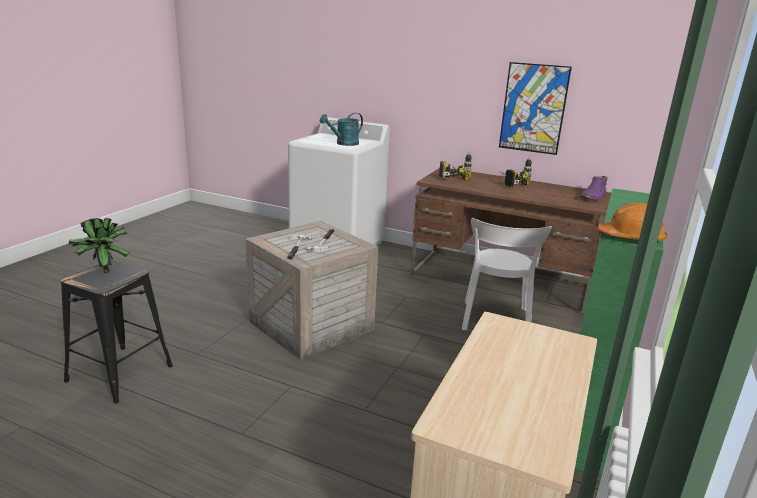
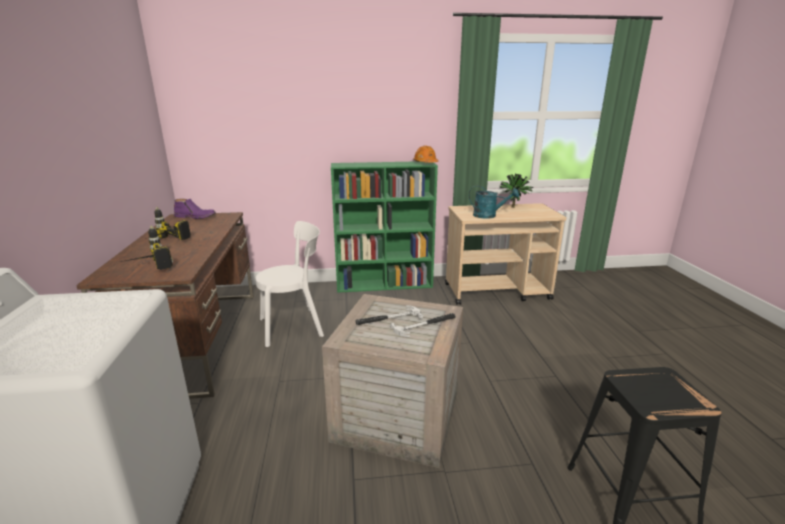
camera: 120 degrees left, 0 degrees up
potted plant [68,218,129,273] -> potted plant moved to [500,173,533,208]
turquoise watering can [320,113,363,146] -> turquoise watering can moved to [469,185,519,219]
picture [499,62,572,155] -> none

